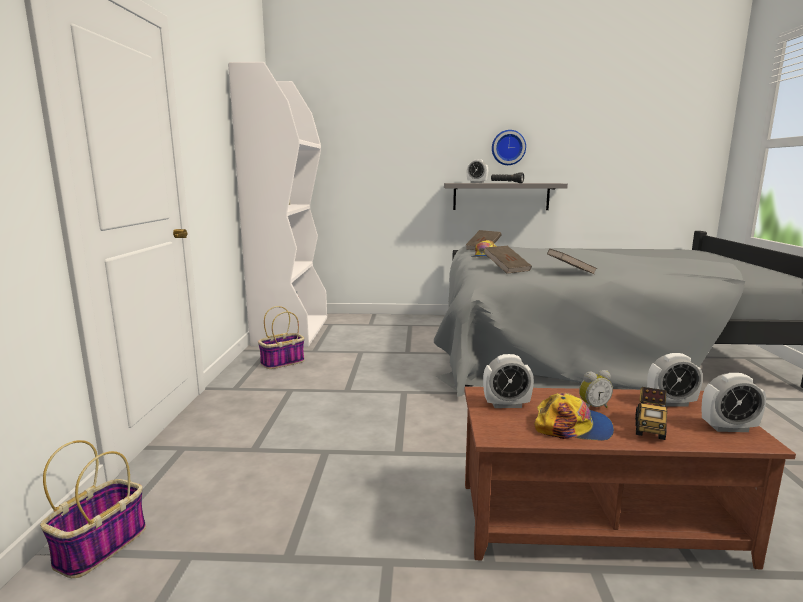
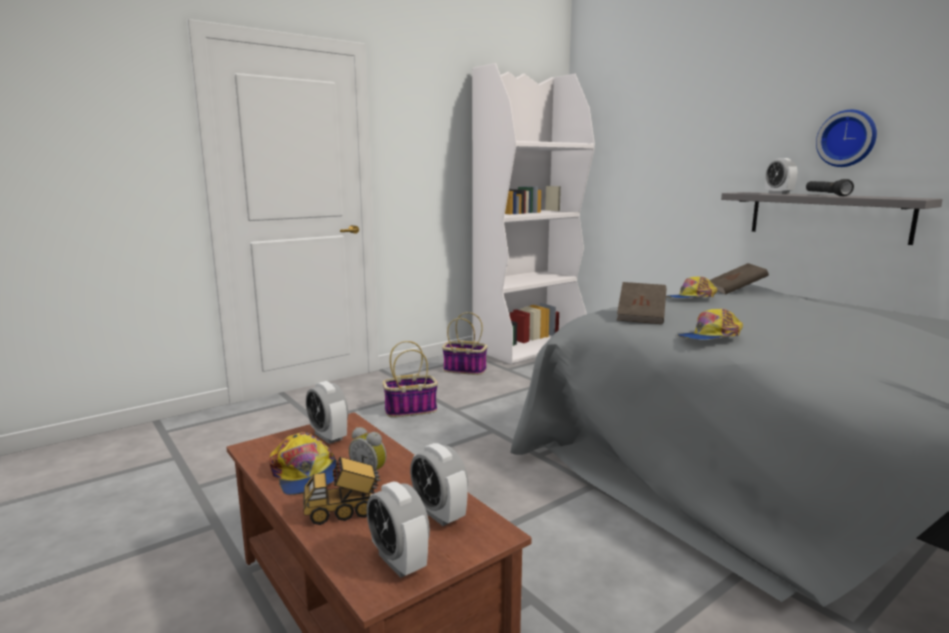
camera: 50 degrees right, 0 degrees up
basket [40,440,146,578] -> basket moved to [383,341,438,417]
brown book [547,249,597,274] -> cap [677,309,743,340]

